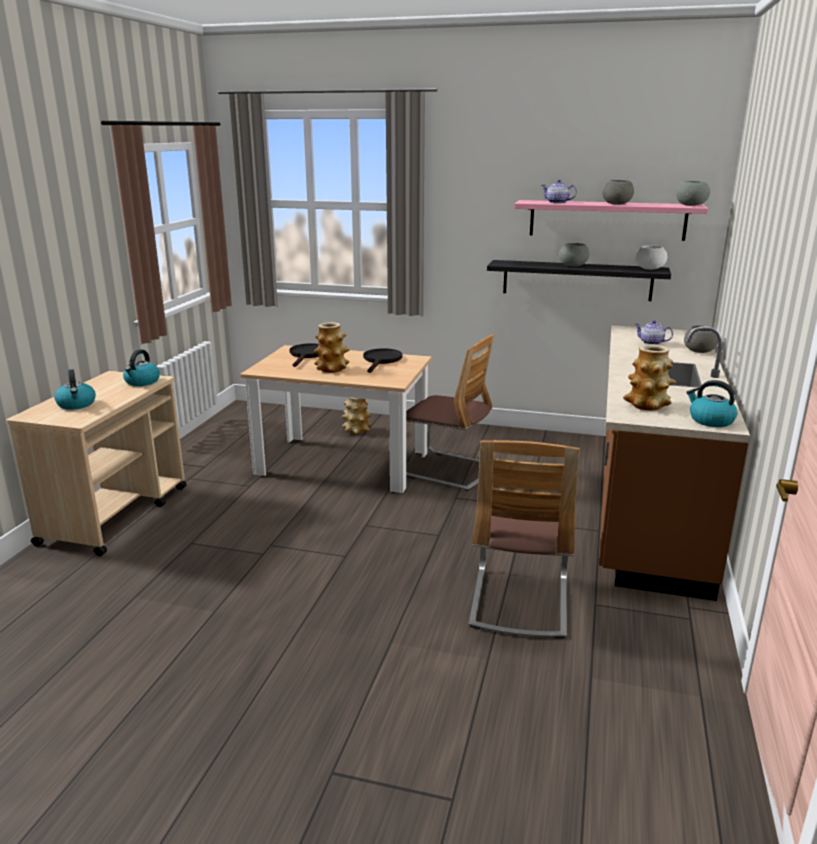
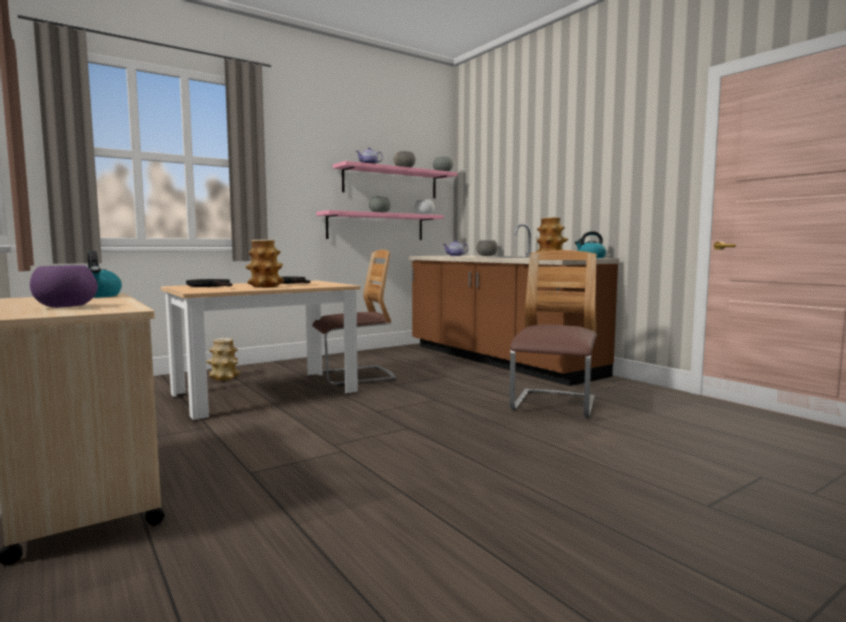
camera: 50 degrees left, 15 degrees down
kettle [54,369,96,410] -> purple bowl [30,265,98,308]
chair [469,440,580,639] -> chair turned 120 degrees counterclockwise [510,250,597,418]
black shelf [487,260,671,301] -> pink shelf [316,210,444,240]

